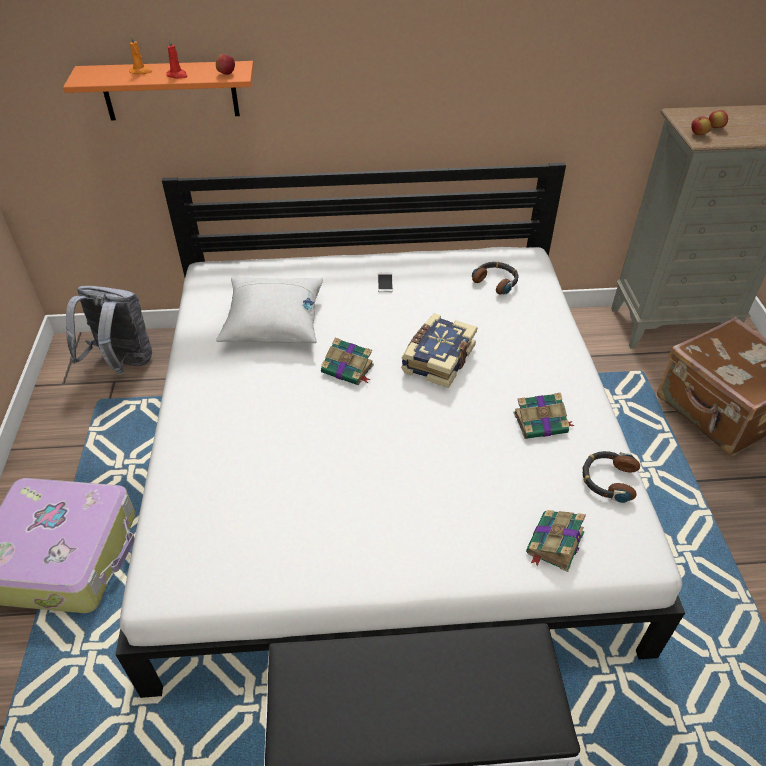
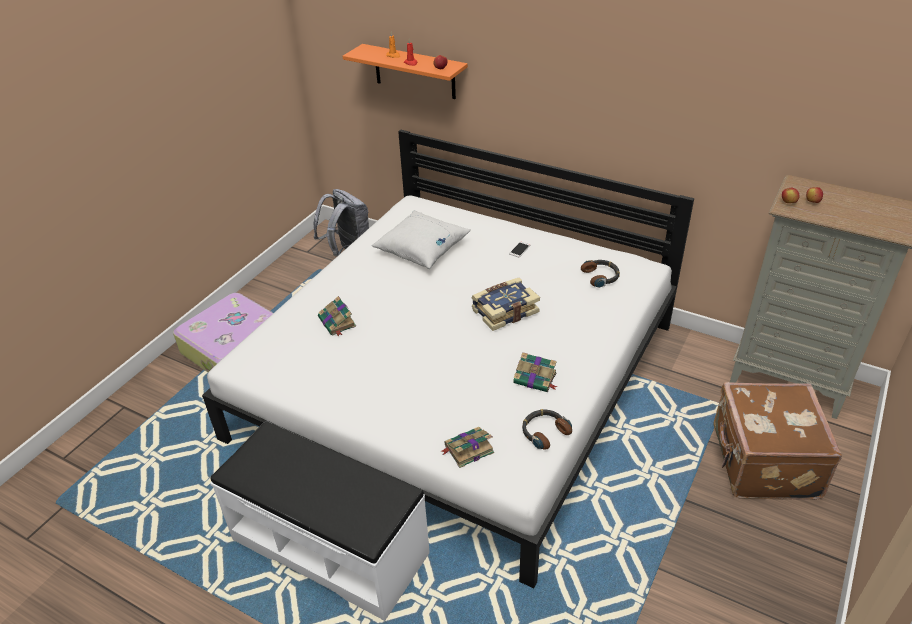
camera: 35 degrees right, 5 degrees down
book [321,338,374,385] -> book moved to [318,296,356,336]

